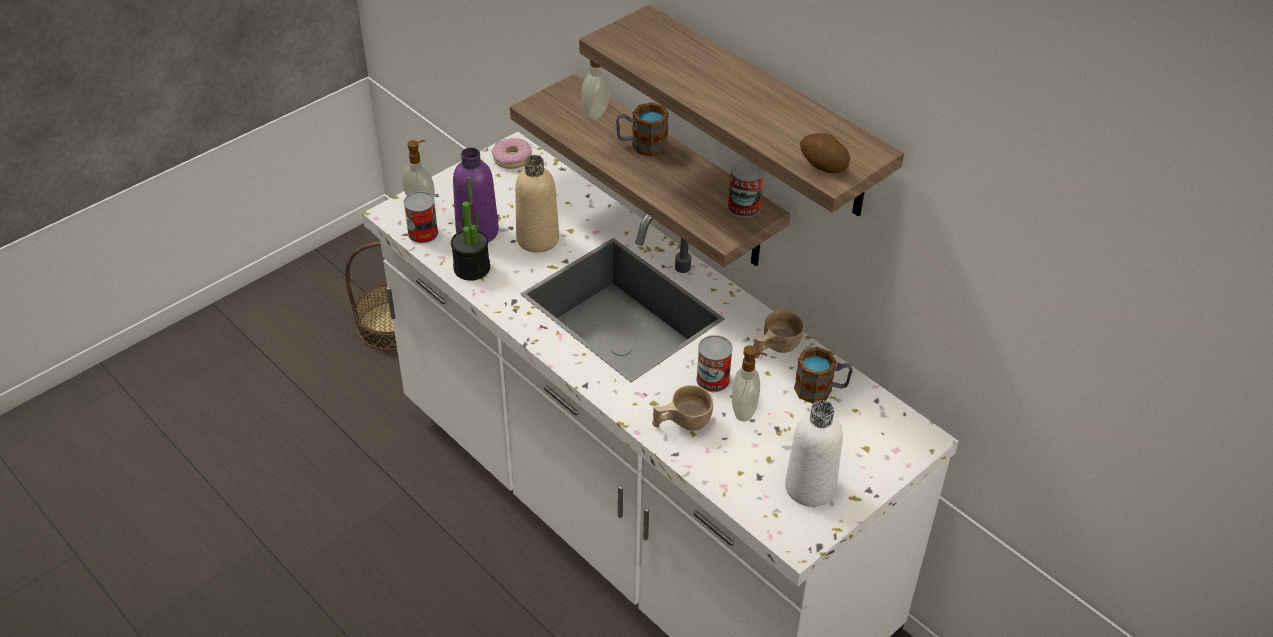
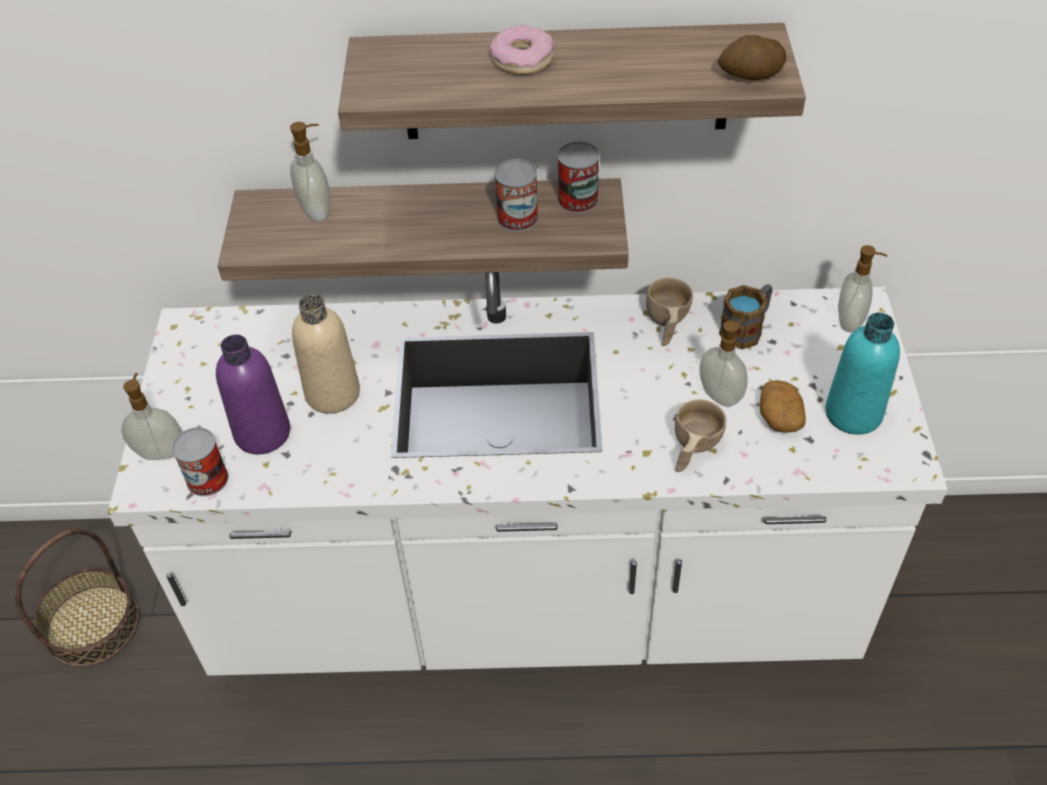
camera: 45 degrees left, 5 degrees up
potted plant [451,177,490,281] -> none
donut [492,138,532,169] -> donut moved to [490,25,554,75]
mug [616,102,669,156] -> none
can [696,335,733,392] -> can moved to [494,159,538,232]
white bottle [785,401,843,507] -> turquoise bottle [825,313,900,435]
none -> potato [760,380,806,433]
none -> soap dispenser [838,245,887,332]

